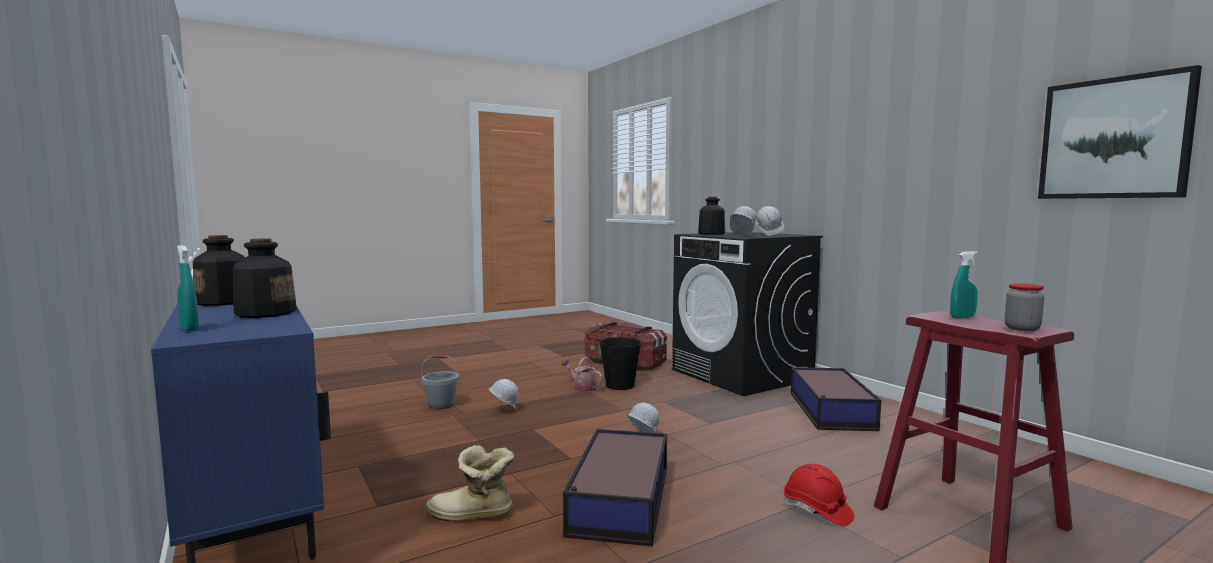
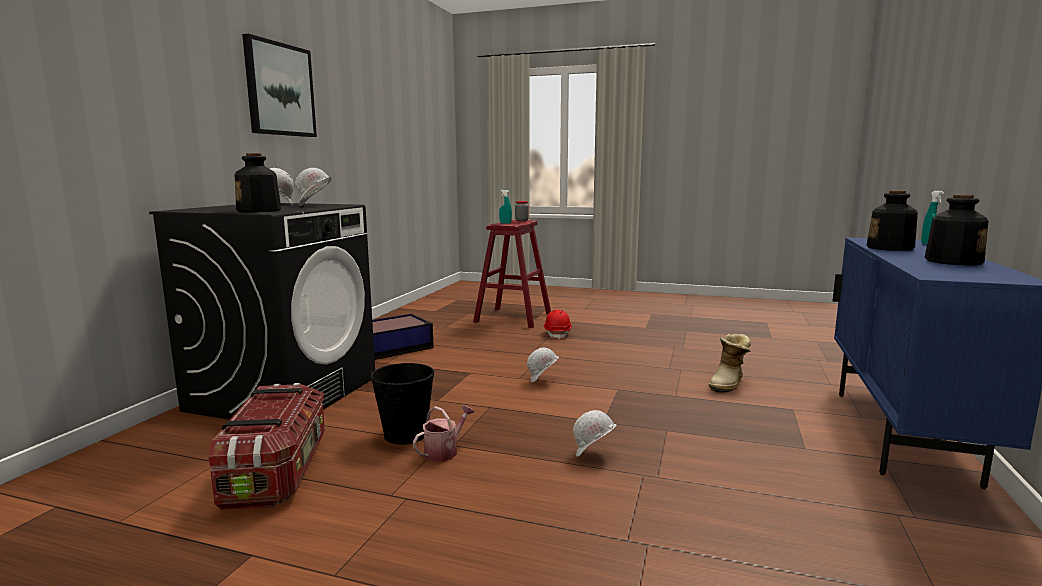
camera: 130 degrees left, 5 degrees up
grey bucket [421,355,460,410] -> none
boot [426,445,514,521] -> boot turned 75 degrees clockwise [709,334,751,393]
watering can [562,357,603,392] -> watering can turned 135 degrees counterclockwise [413,405,475,462]
storage box [563,429,667,547] -> none
picture [1038,65,1202,199] -> picture moved to [242,34,317,137]

